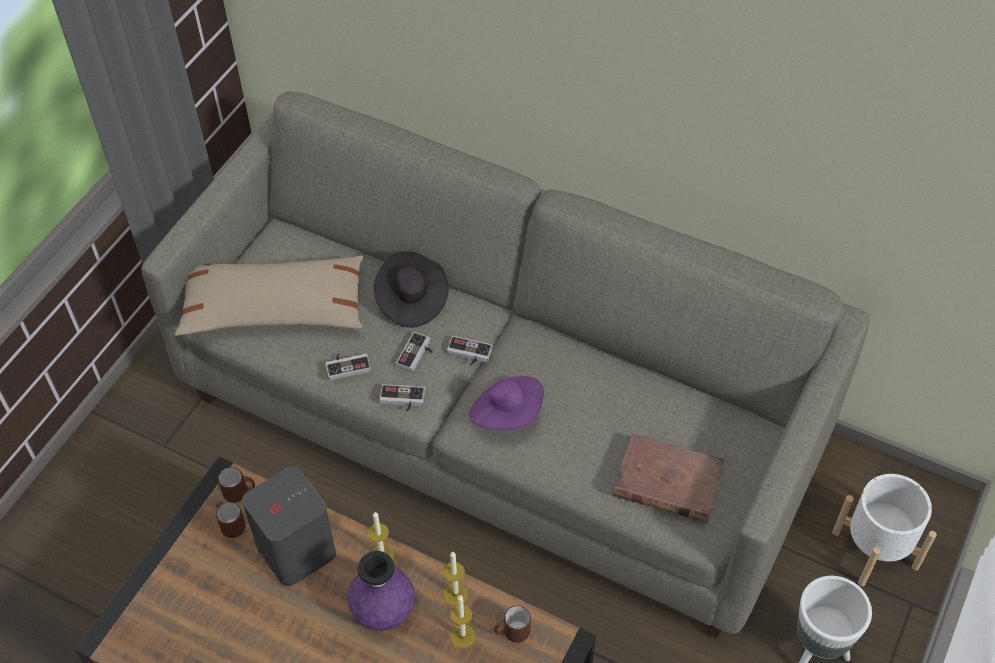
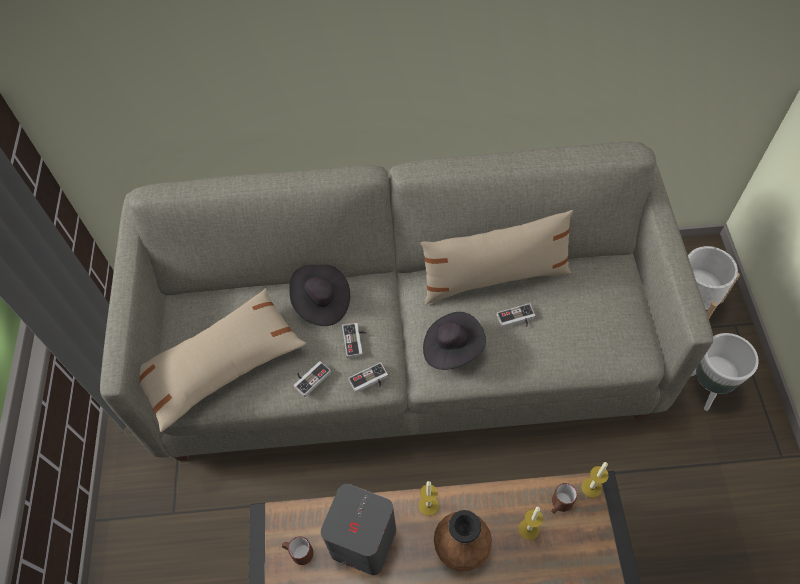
camera: 30 degrees left, 5 degrees up
brown mug [218,467,255,503] -> none
purple vase [347,551,415,631] -> brown vase [434,510,492,571]
candle [443,552,468,606] -> candle moved to [581,462,609,498]
game controller [447,336,493,365] -> game controller moved to [497,303,536,328]
purple hat [469,376,544,430] -> black hat [423,312,486,370]
brown book [613,434,725,523] -> none
none -> beige pillow [421,210,573,305]

